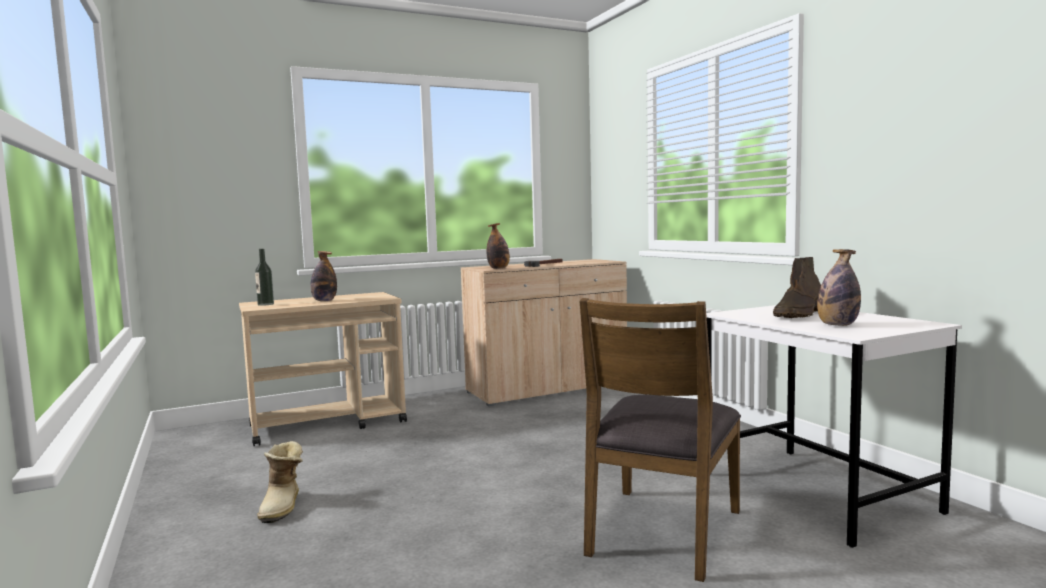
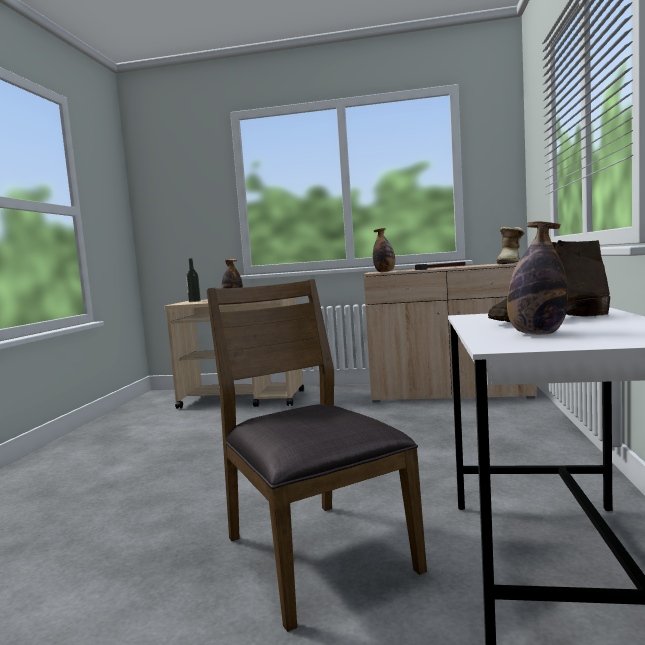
camera: 35 degrees right, 0 degrees up
boot [257,441,303,523] -> boot moved to [496,227,525,264]
brown chair [580,298,741,582] -> brown chair turned 90 degrees clockwise [206,279,427,632]

